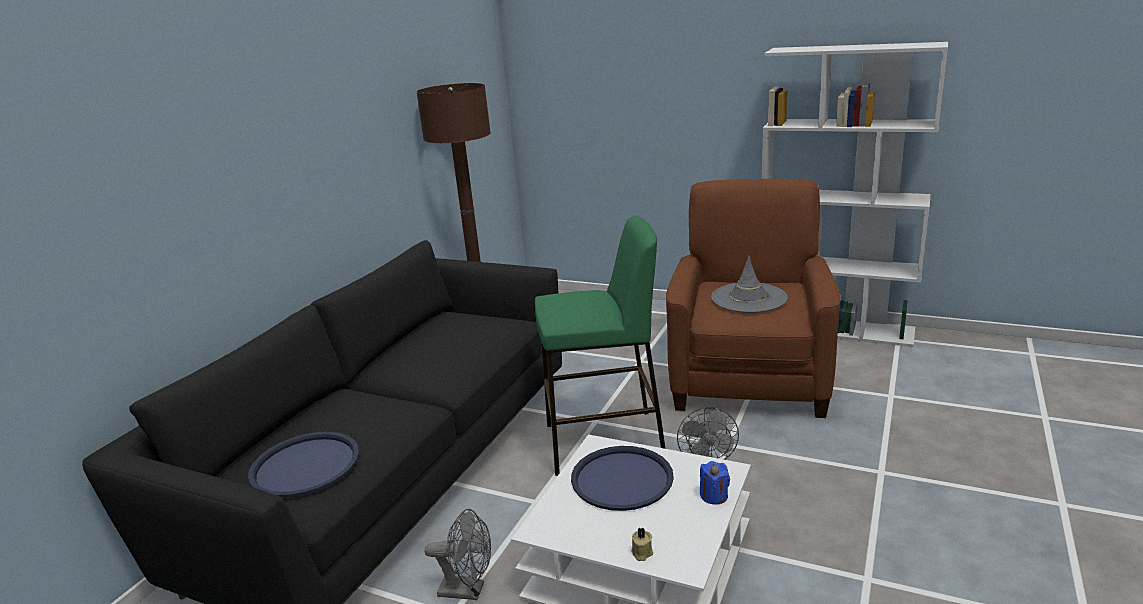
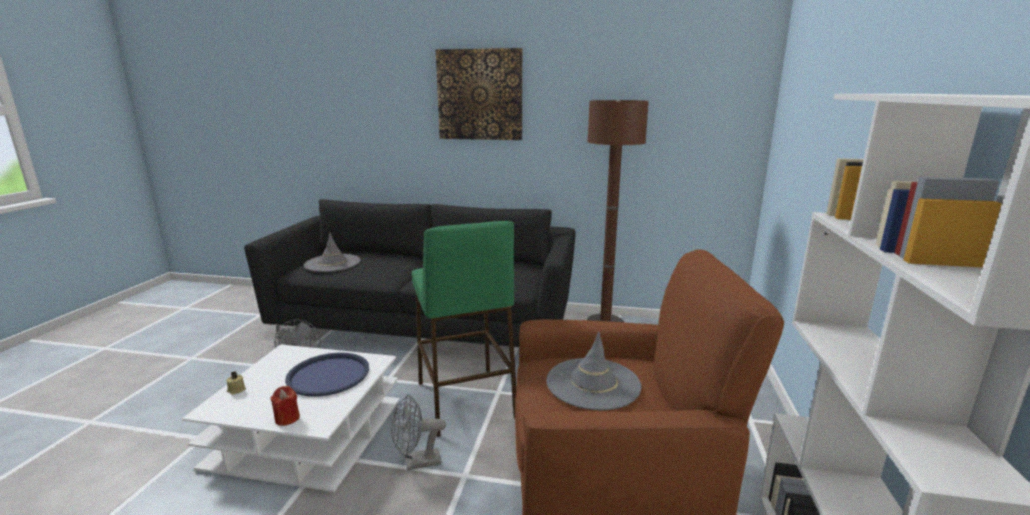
camera: 75 degrees right, 5 degrees down
blue tray [248,432,359,498] -> grey hat [304,232,361,272]
blue candle [700,461,730,505] -> red candle [270,386,300,426]
none -> picture [436,48,522,140]

